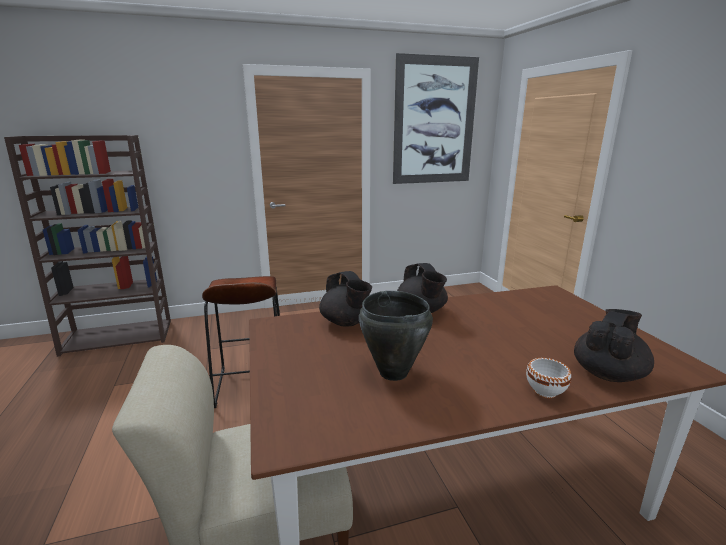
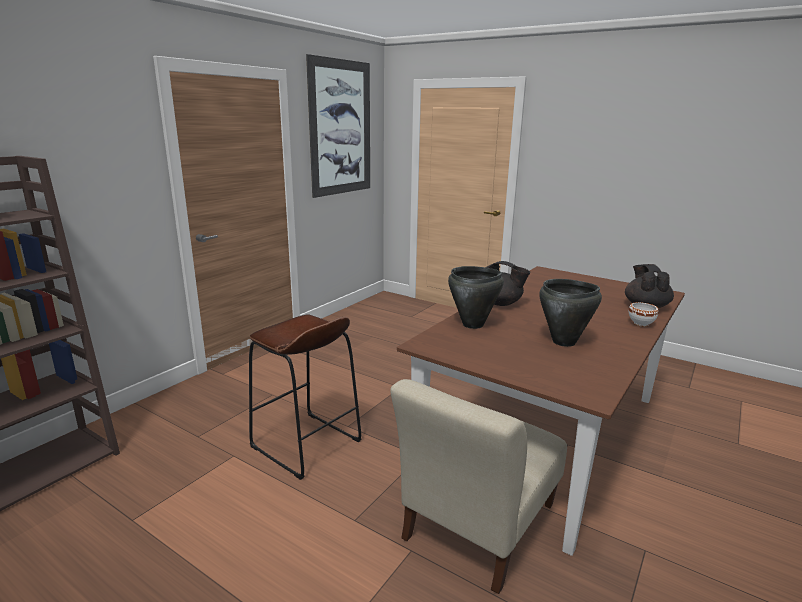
camera: 40 degrees left, 0 degrees up
black teapot [319,271,372,326] -> black cooking pot [448,266,504,329]

